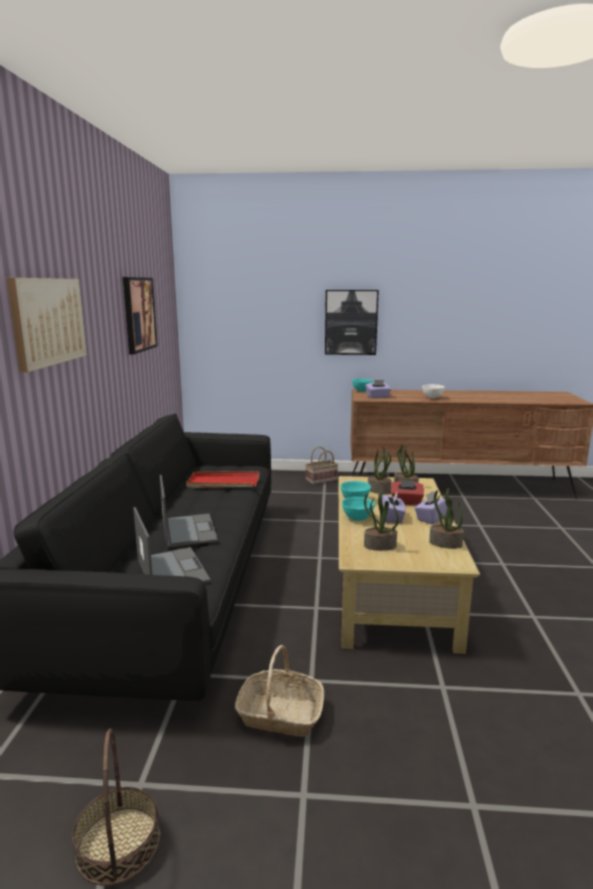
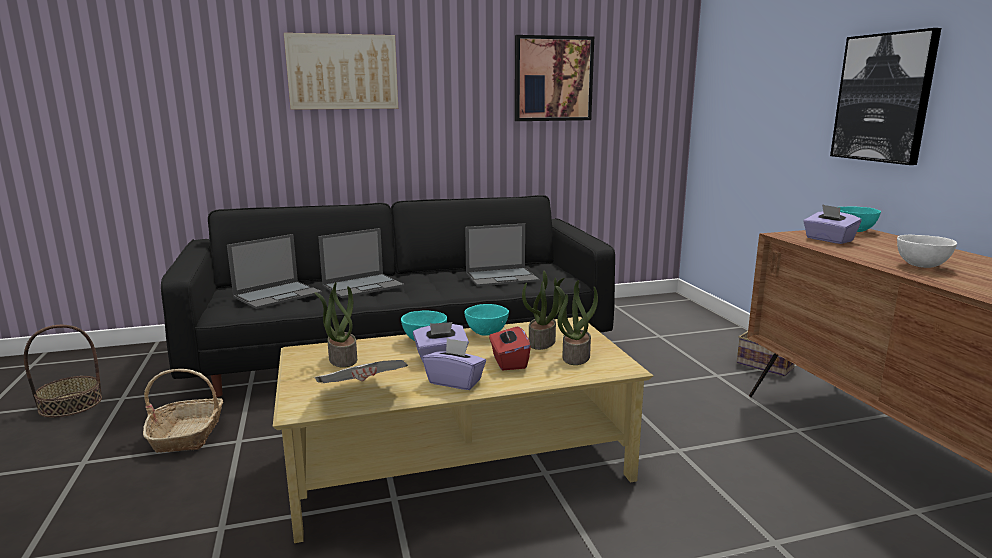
camera: 70 degrees right, 0 degrees up
red tray [186,471,259,488] -> laptop [465,223,539,287]
potted plant [429,488,464,549] -> newspaper [314,360,408,383]

